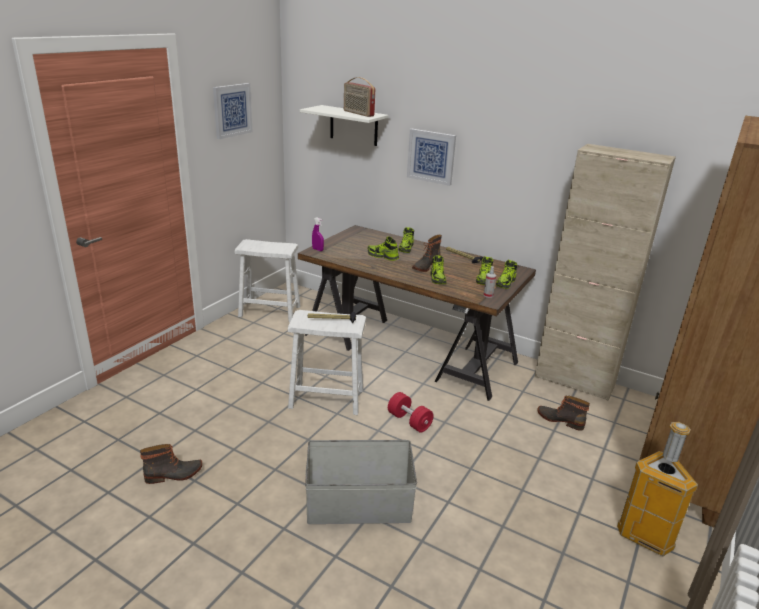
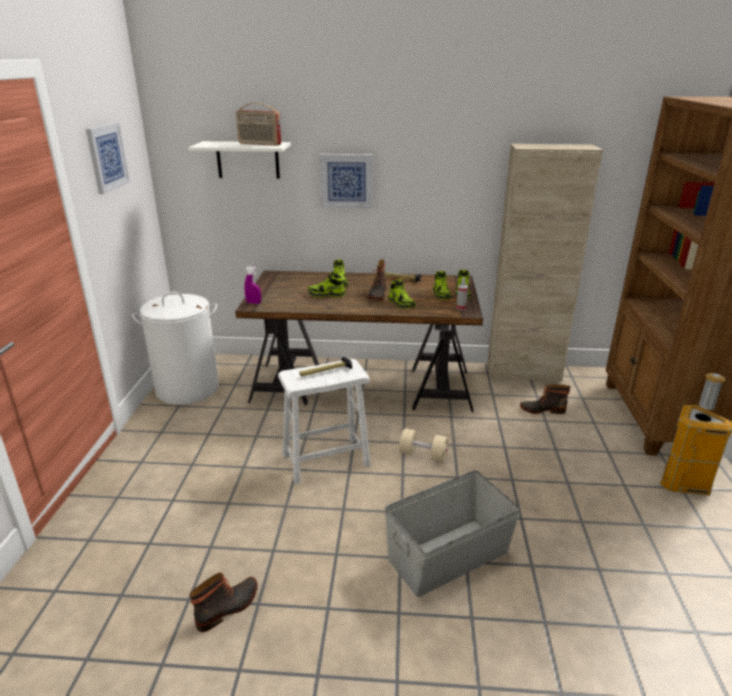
camera: 25 degrees left, 0 degrees up
white stool [234,239,301,322] -> white laundry basket [132,292,219,405]
red dumbbell [388,392,434,433] -> beige dumbbell [399,428,448,462]

